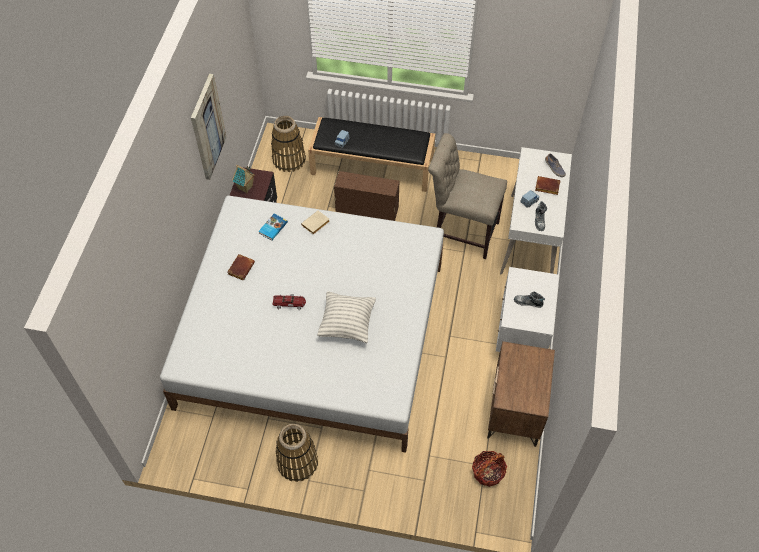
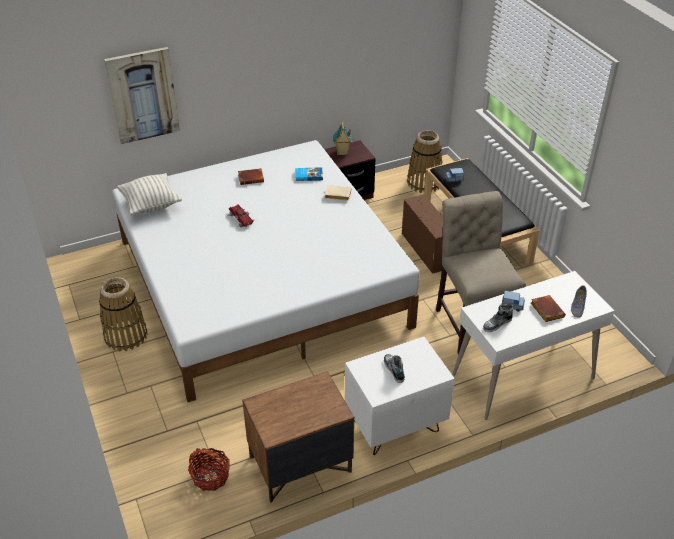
camera: 55 degrees right, 15 degrees down
picture [191,74,226,180] -> picture moved to [104,47,180,144]
pillow [317,291,376,343] -> pillow moved to [117,173,182,215]

